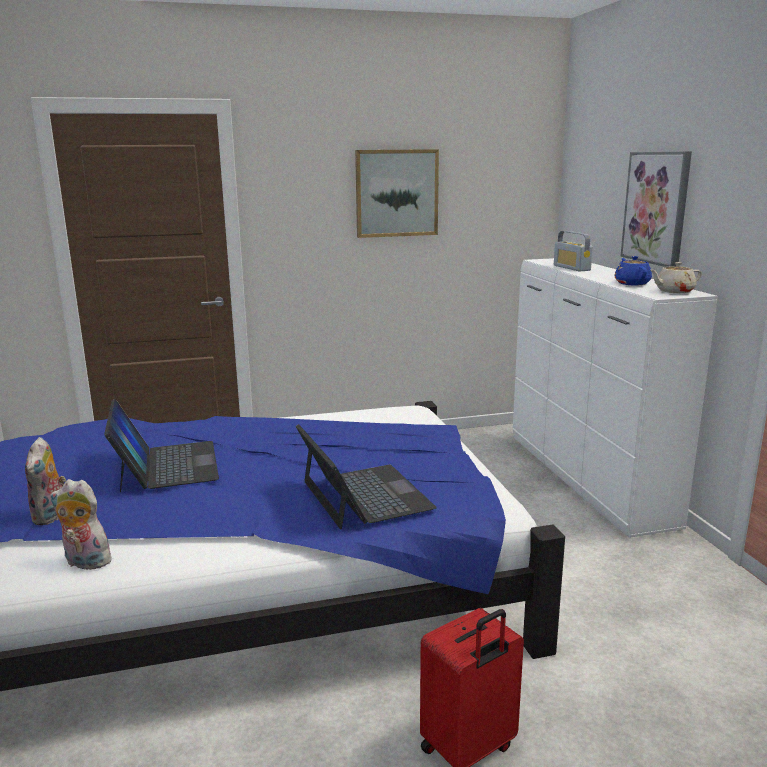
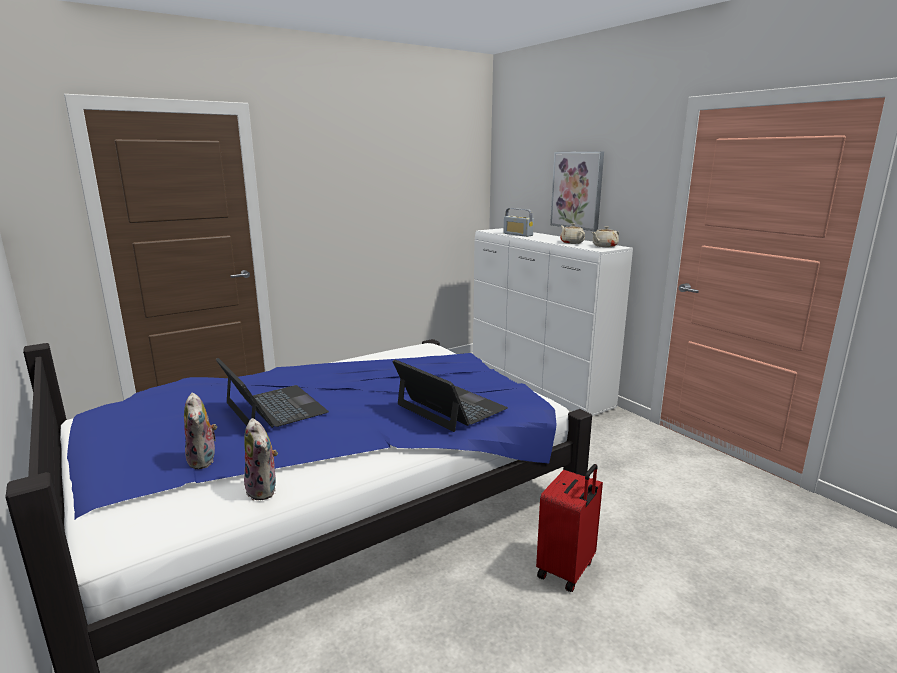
camera: 20 degrees left, 0 degrees up
plush toy [50,479,112,569] -> plush toy turned 120 degrees counterclockwise [243,418,278,500]
picture [355,149,439,238] -> none
blue teapot [615,256,652,285] -> beige teapot [560,224,585,244]

